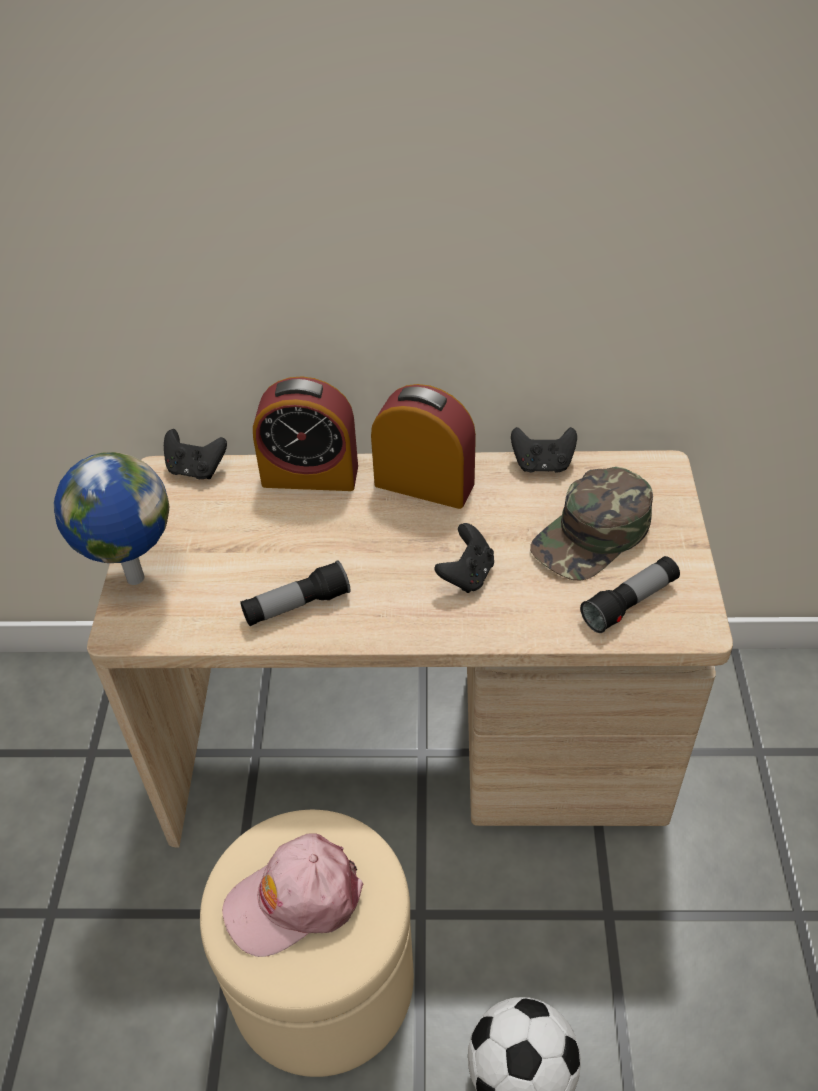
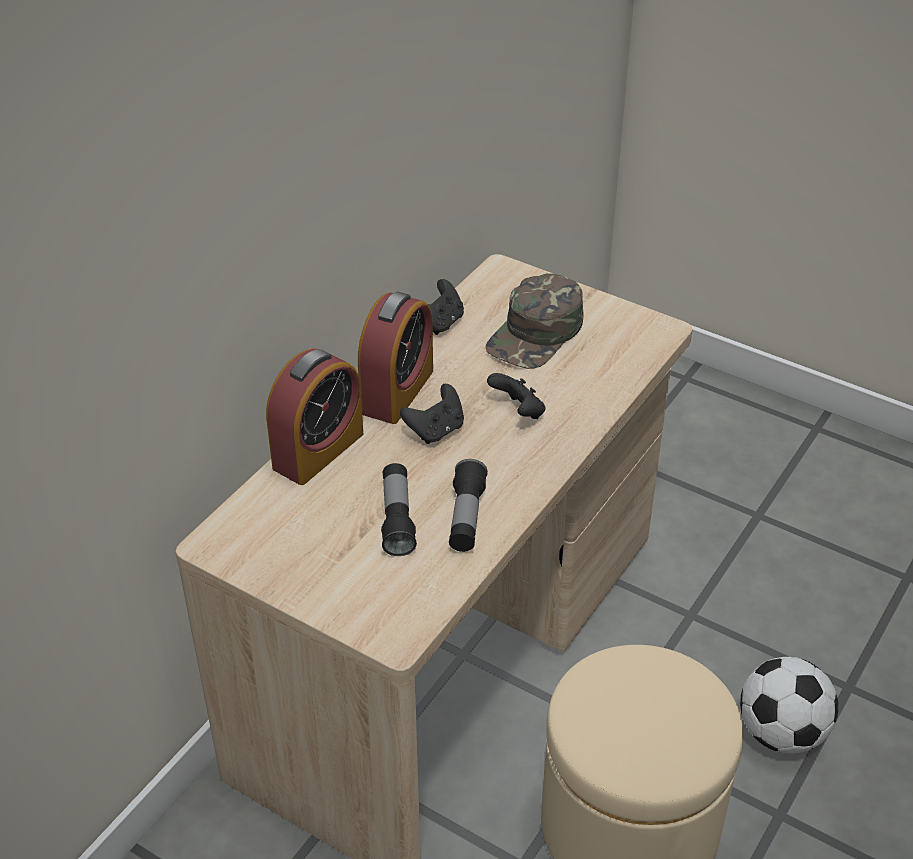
camera: 60 degrees left, 5 degrees down
globe [54,452,169,585] -> none
black game controller [164,429,227,479] -> black game controller moved to [400,384,464,444]
pink cap [222,833,363,957] -> none
alarm clock [371,384,476,509] -> alarm clock turned 150 degrees clockwise [358,291,433,424]
green cap [530,467,653,581] -> green cap turned 45 degrees clockwise [485,273,583,369]
flashlight [580,556,680,633] -> flashlight moved to [381,463,417,556]

